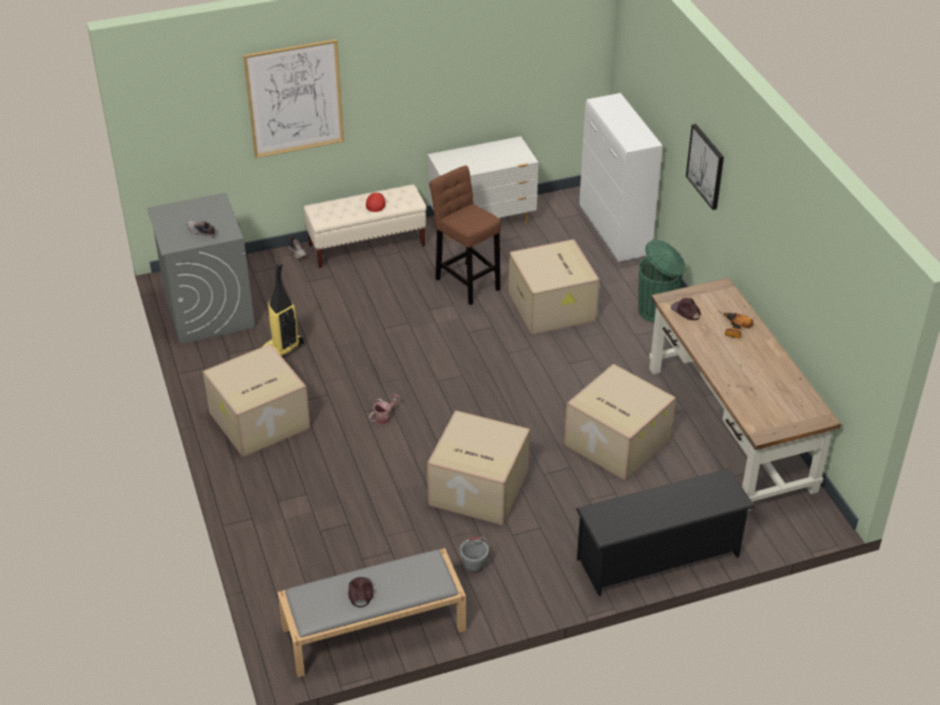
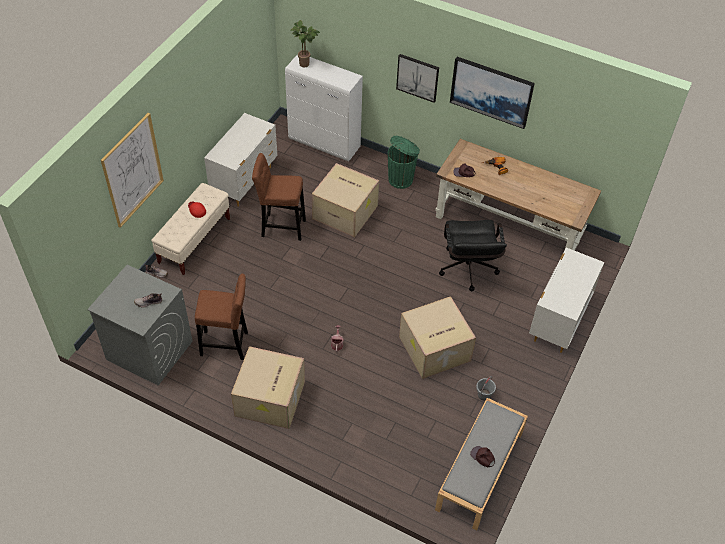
camera: 45 degrees left, 10 degrees up
vacuum cleaner [262,262,304,356] -> brown stool [195,274,248,360]
cardboard box [564,364,676,481] -> black office chair [439,220,507,291]
black shoe rack [576,468,755,596] -> white dresser [529,247,604,353]
none -> potted plant [290,20,320,67]
none -> picture [450,57,535,129]

